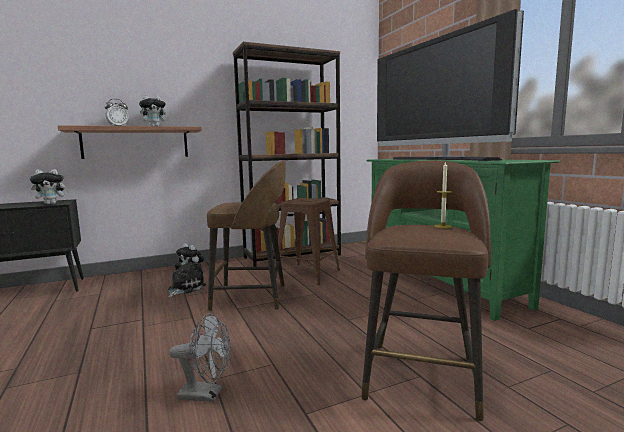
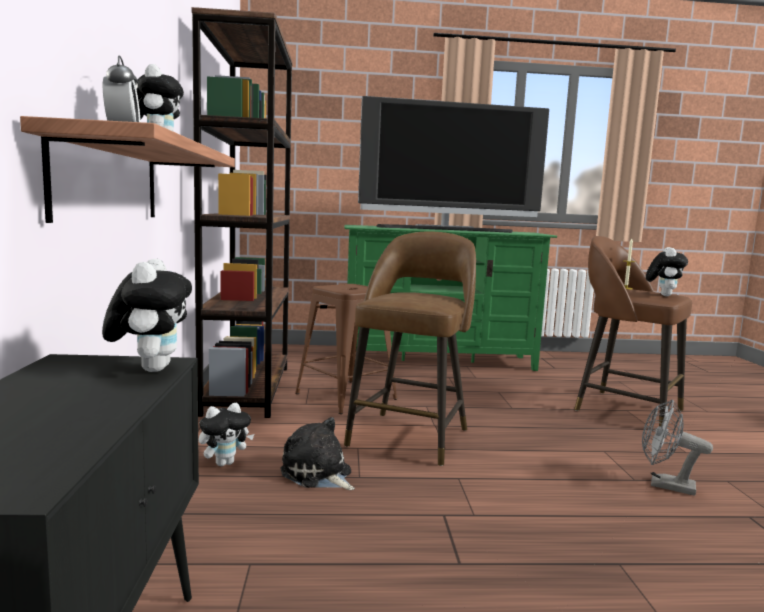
camera: 70 degrees left, 0 degrees up
grey fan [169,313,231,402] -> grey fan turned 90 degrees counterclockwise [642,399,713,496]
none -> plush toy [646,247,688,296]

